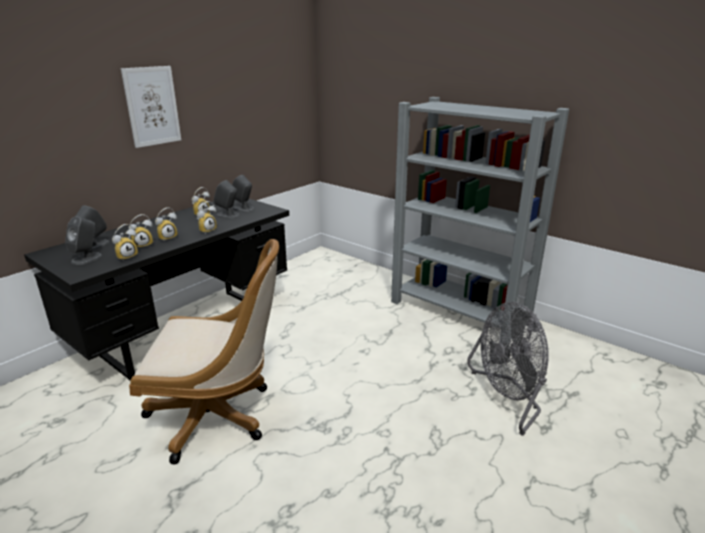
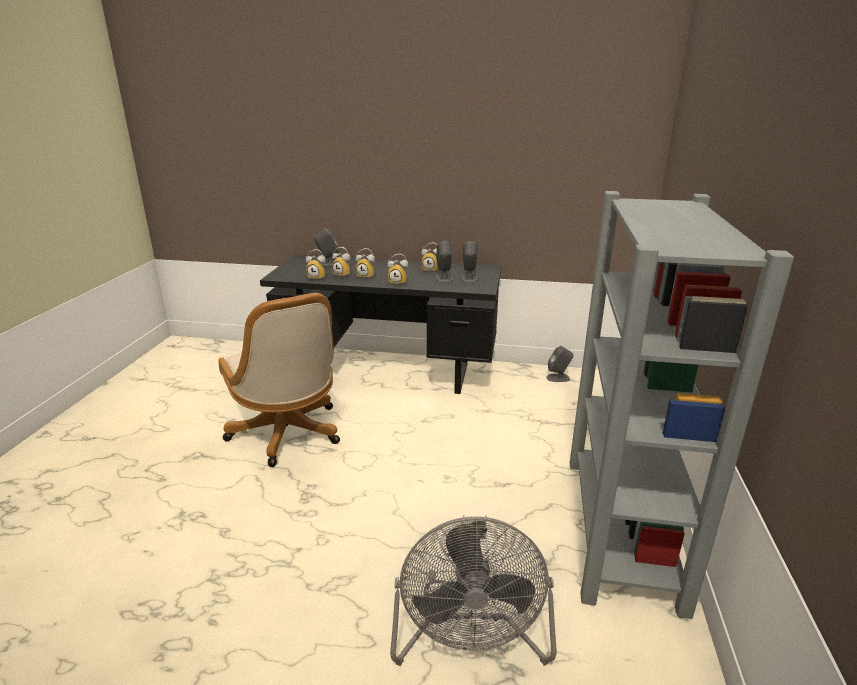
camera: 60 degrees right, 0 degrees up
grey speaker [65,216,102,265] -> grey speaker moved to [546,346,573,382]
picture [121,66,181,148] -> none
grey fan [467,302,549,436] -> grey fan turned 135 degrees counterclockwise [390,515,557,666]

